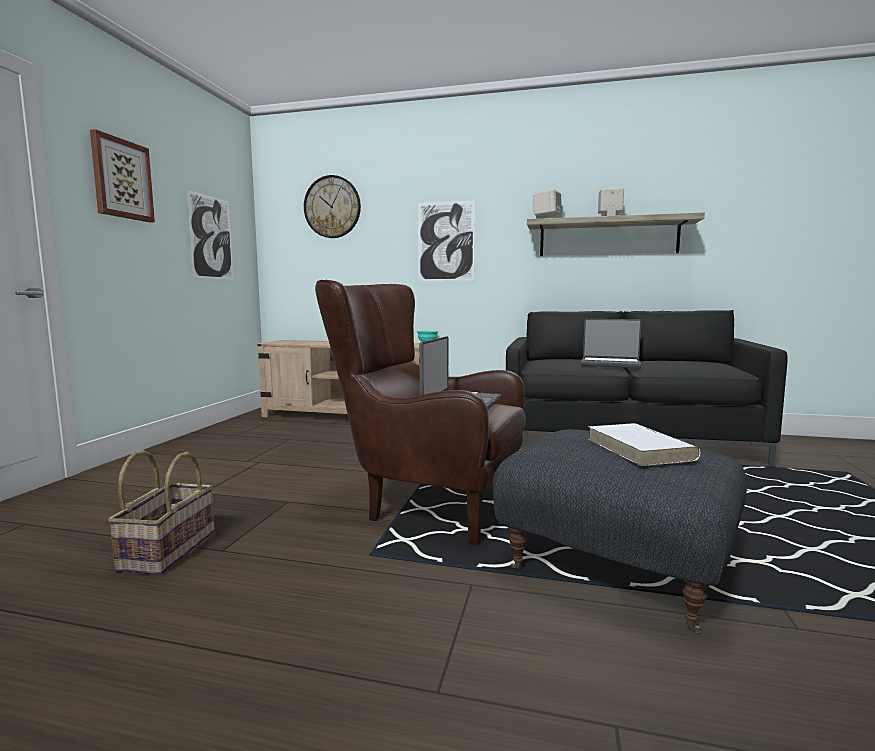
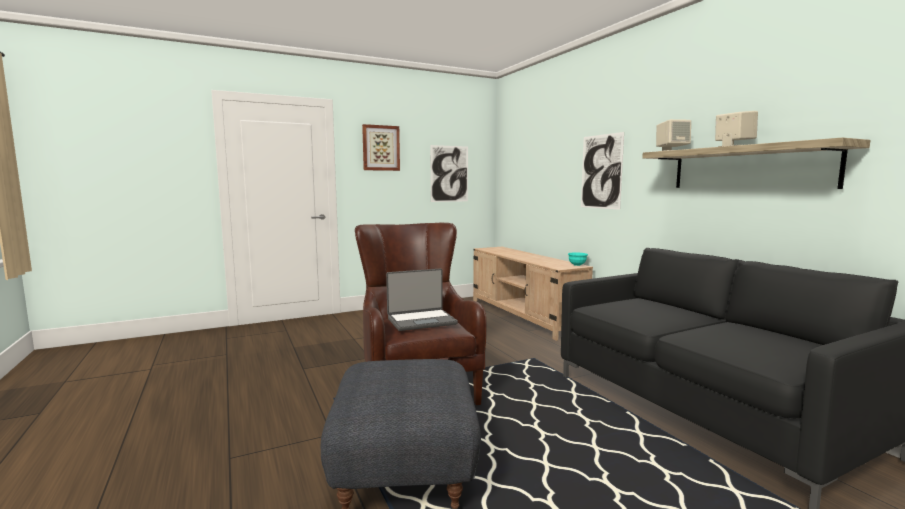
camera: 50 degrees right, 0 degrees up
basket [108,450,215,575] -> none
wall clock [304,175,361,238] -> none
laptop [581,319,641,368] -> none
white book [588,423,700,466] -> none

